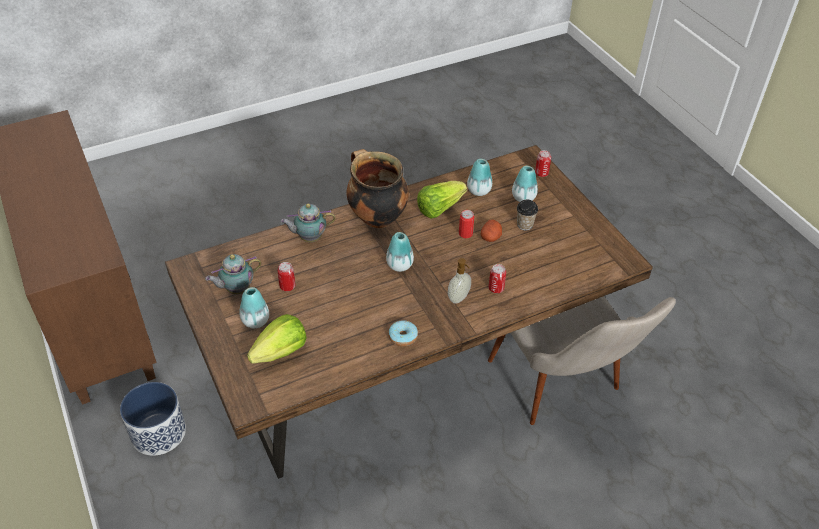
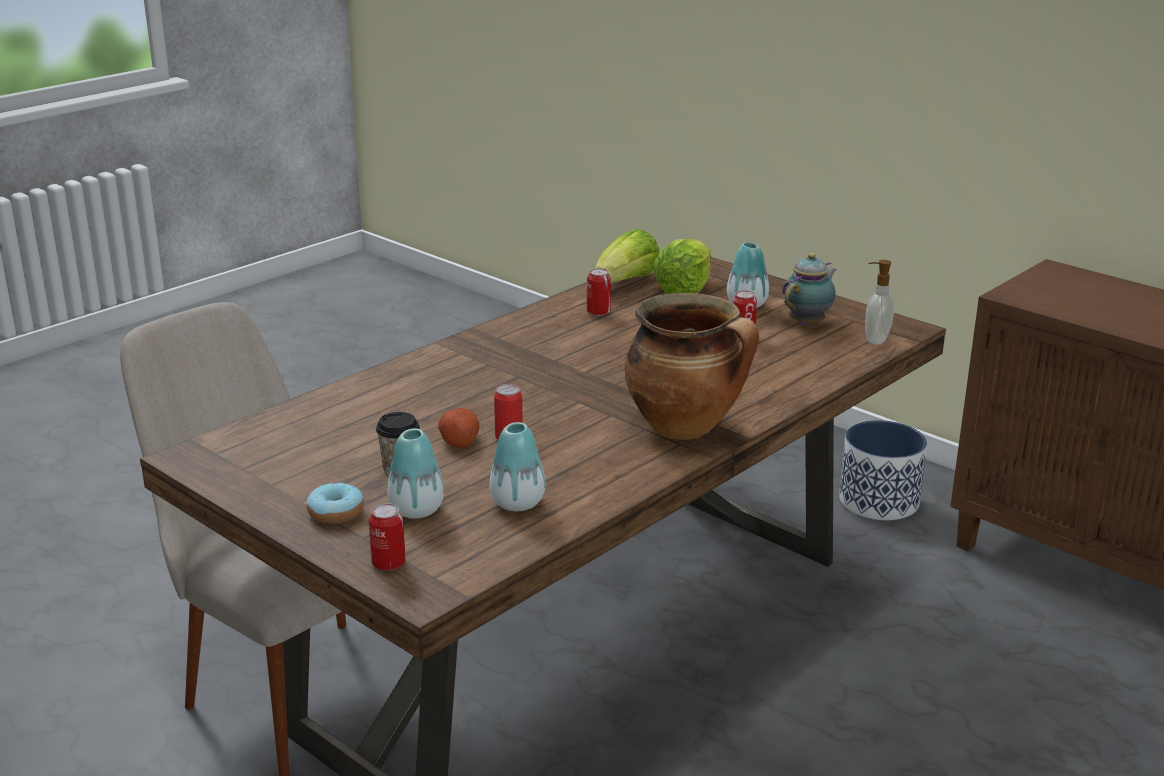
camera: 160 degrees right, 20 degrees down
teapot [280,204,336,242] -> none
vase [386,232,414,272] -> none
donut [388,320,418,347] -> donut moved to [306,483,364,524]
lettuce [417,181,467,219] -> lettuce moved to [595,229,660,283]
soap dispenser [448,258,471,304] -> soap dispenser moved to [865,260,894,345]
can [489,264,506,293] -> can moved to [587,268,611,316]

